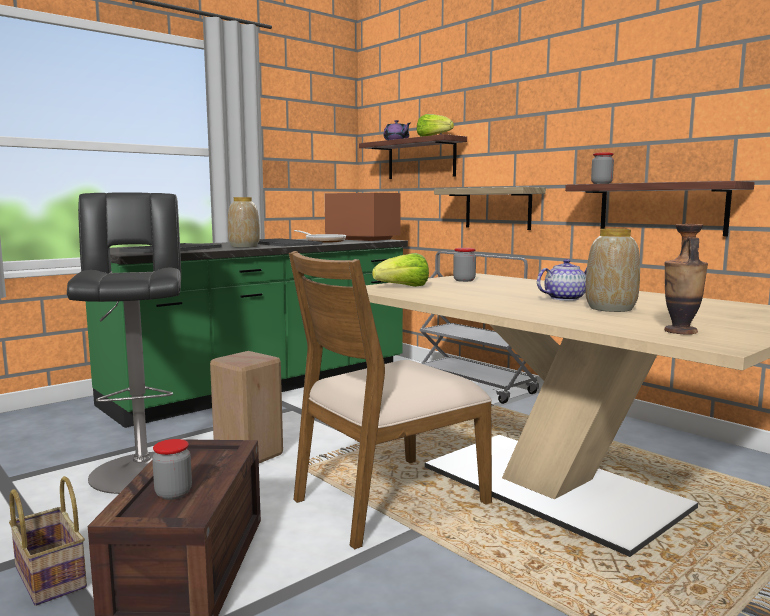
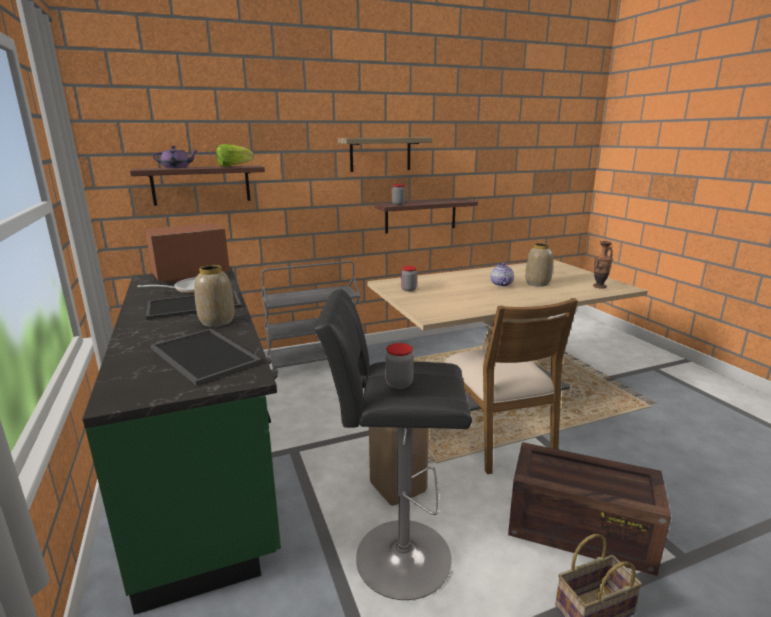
camera: 70 degrees left, 10 degrees up
jar [152,439,192,500] -> jar moved to [385,343,414,389]
lettuce [372,253,429,287] -> none
shelf [434,187,546,230] -> shelf moved to [338,138,433,172]

